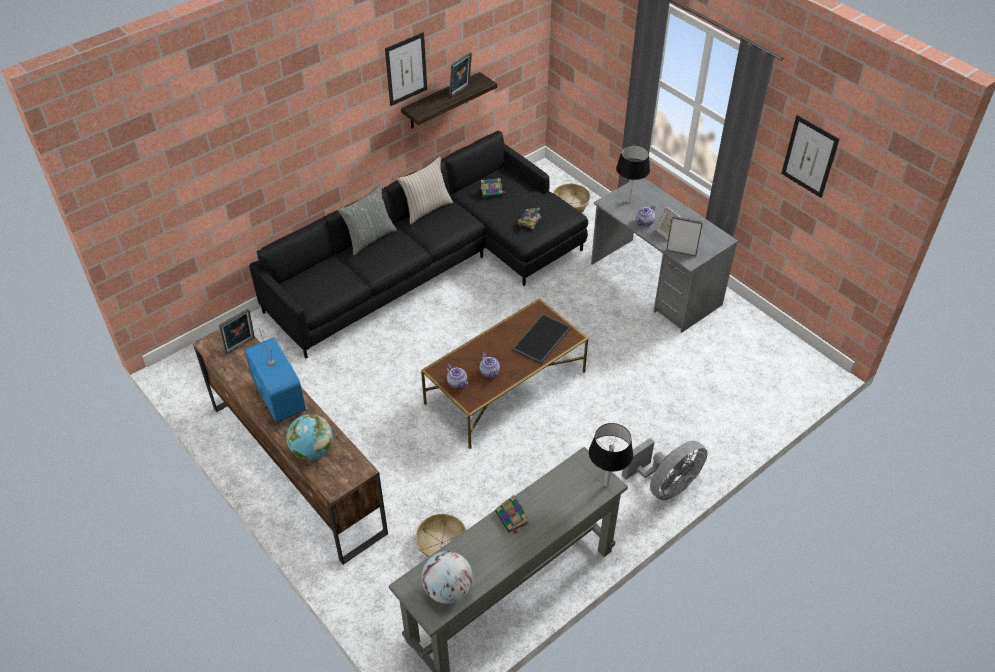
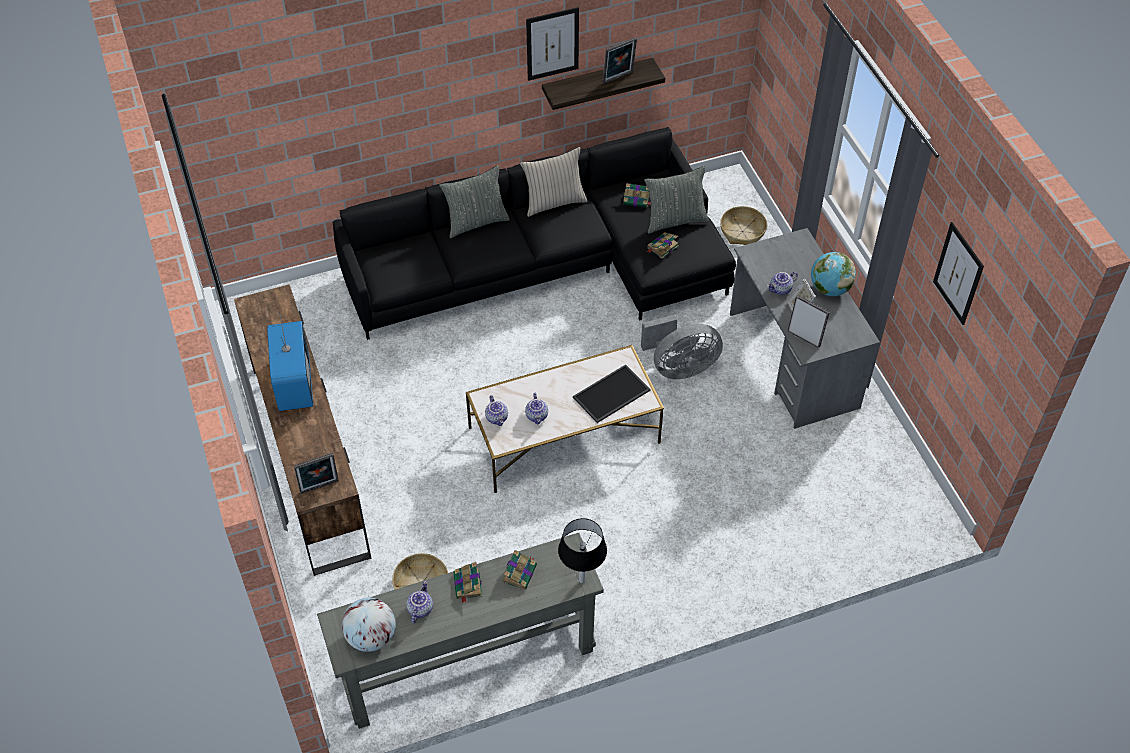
camera: 20 degrees right, 5 degrees up
picture frame [219,308,255,355] -> picture frame moved to [294,453,339,494]
globe [286,414,333,460] -> globe moved to [811,252,856,296]
brown coffee table [421,298,589,449] -> white coffee table [466,345,664,493]
black table lamp [616,145,650,203] -> none
grey fan [622,438,707,500] -> grey fan moved to [641,315,723,379]
none -> teapot [406,581,433,623]
none -> book [502,550,537,590]
none -> grey pillow [644,166,709,234]

